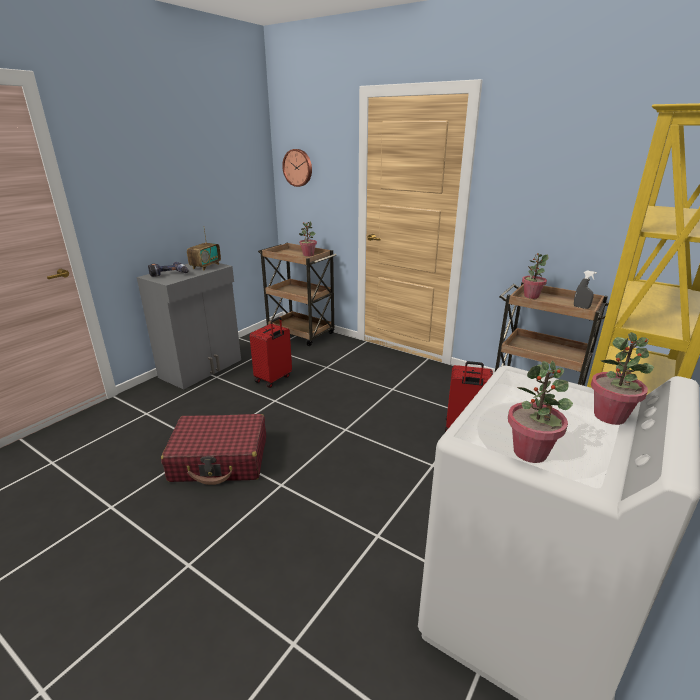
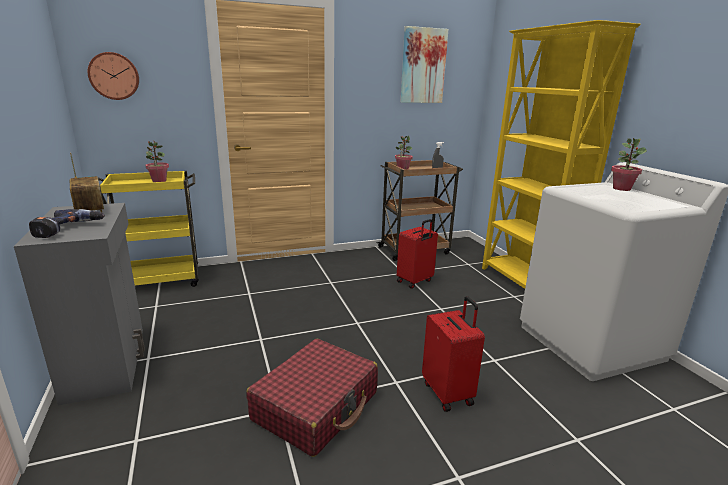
camera: 55 degrees left, 5 degrees down
red suitcase [249,317,292,388] -> red suitcase moved to [422,296,485,412]
brown cart [258,243,336,346] -> yellow cart [98,171,199,287]
potted plant [508,361,573,463] -> none
none -> picture [401,26,449,103]

